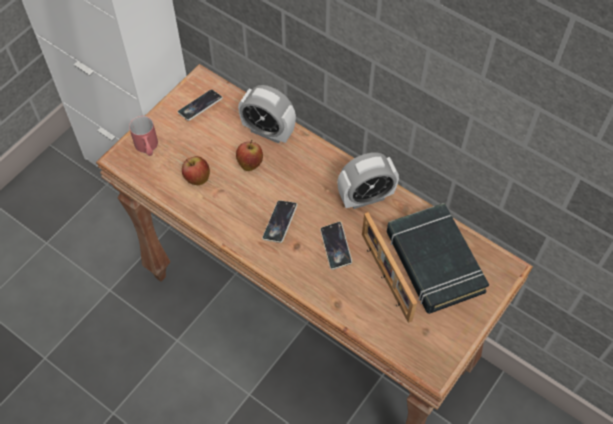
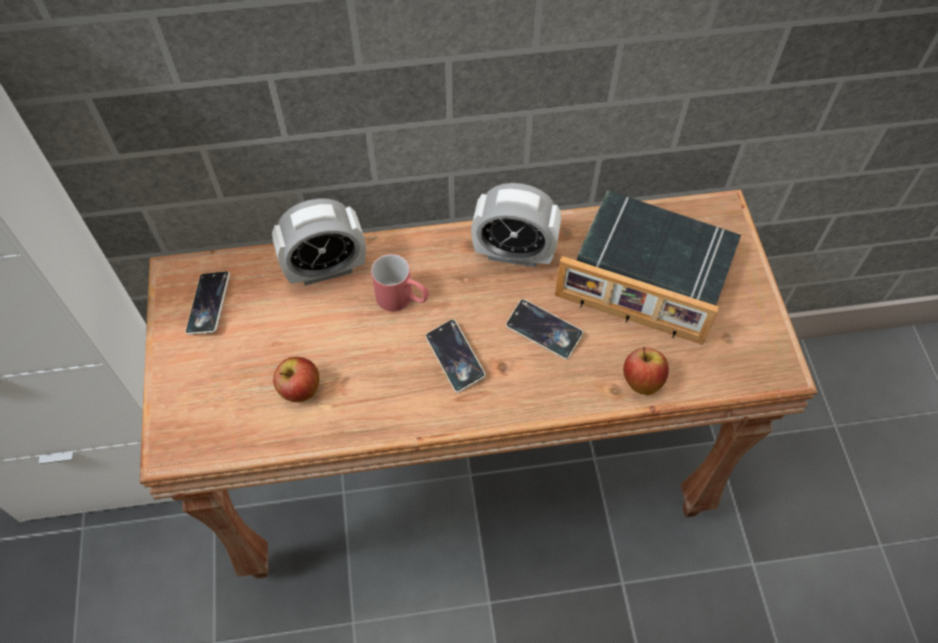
camera: 45 degrees left, 0 degrees up
red mug [129,116,158,156] -> red mug moved to [371,254,429,311]
apple [236,140,263,171] -> apple moved to [623,347,669,395]
alarm clock [337,152,399,209] -> alarm clock turned 75 degrees clockwise [471,183,561,267]

